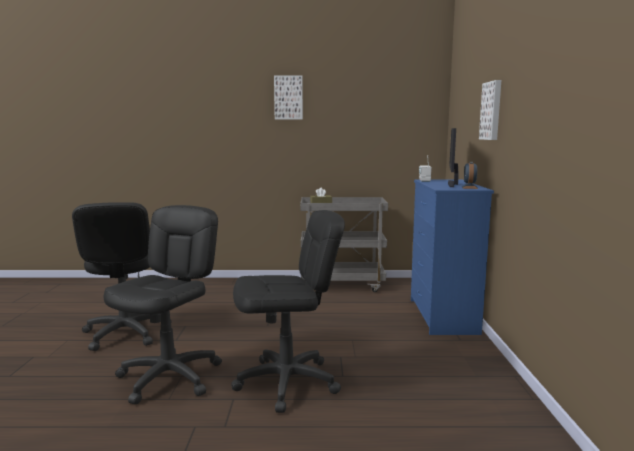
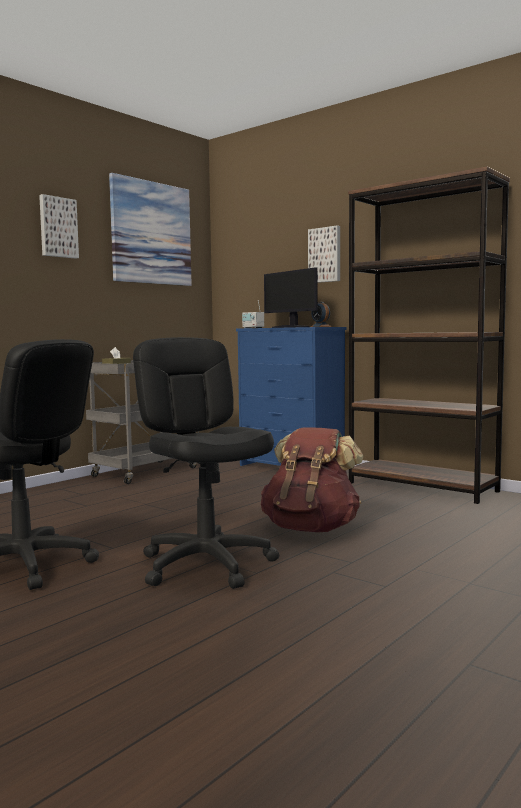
camera: 50 degrees left, 5 degrees down
black office chair [231,210,345,413] -> brown backpack [261,427,364,532]
none -> picture [109,173,192,286]
none -> brown bookcase [348,167,510,504]

